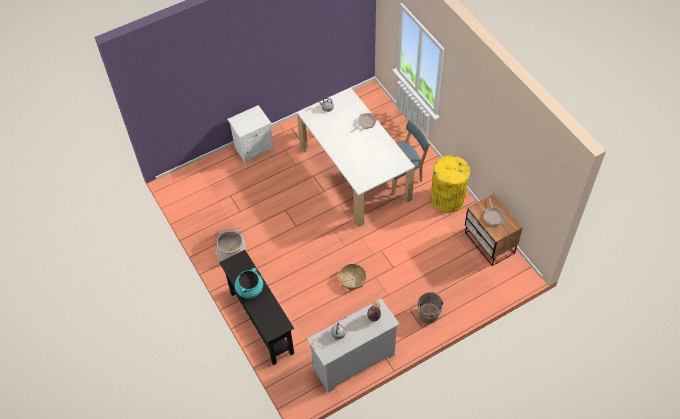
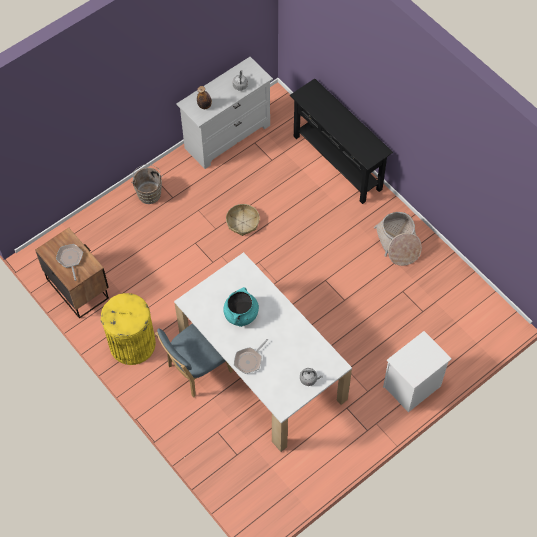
camera: 170 degrees right, 5 degrees up
turquoise cooking pot [235,268,263,299] -> turquoise cooking pot moved to [223,287,259,327]

